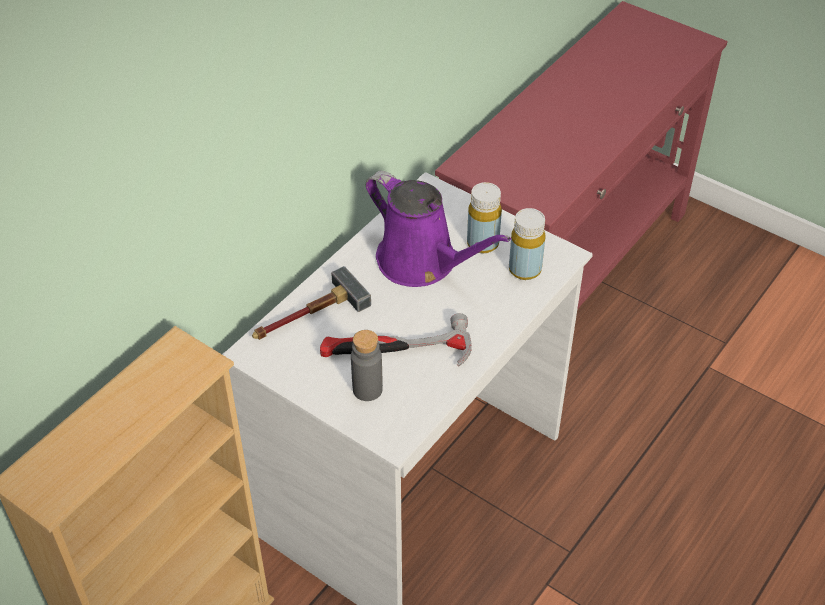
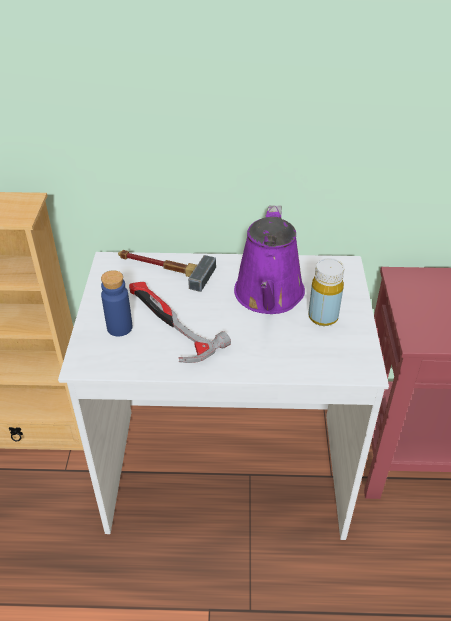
camera: 55 degrees right, 5 degrees down
grey bottle [351,330,383,401] -> blue bottle [101,270,132,336]
yellow bottle [509,208,545,280] -> none

